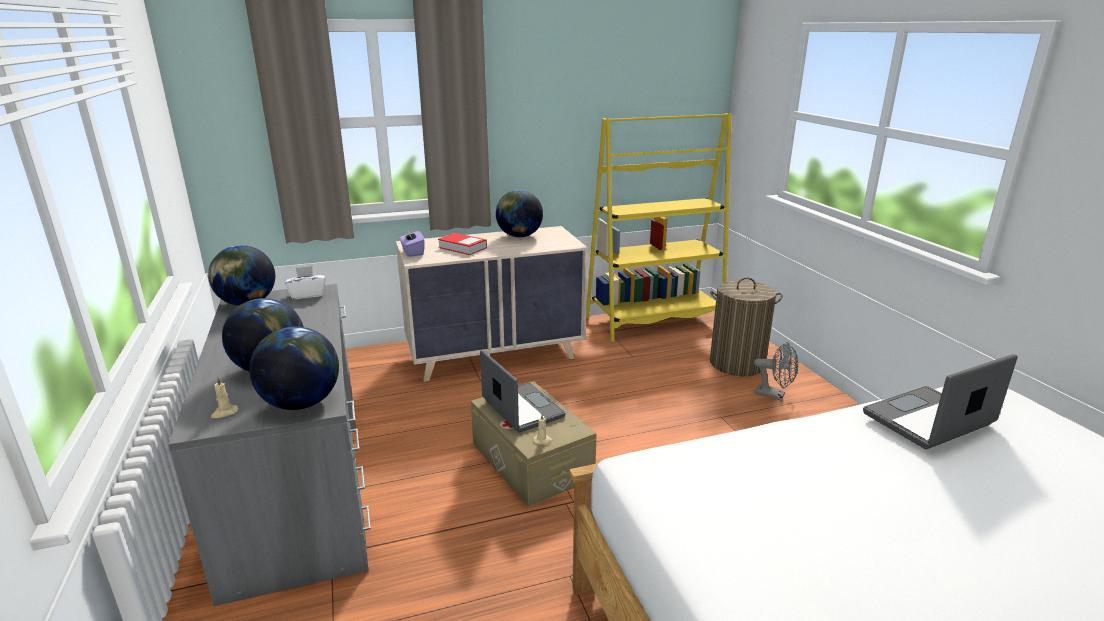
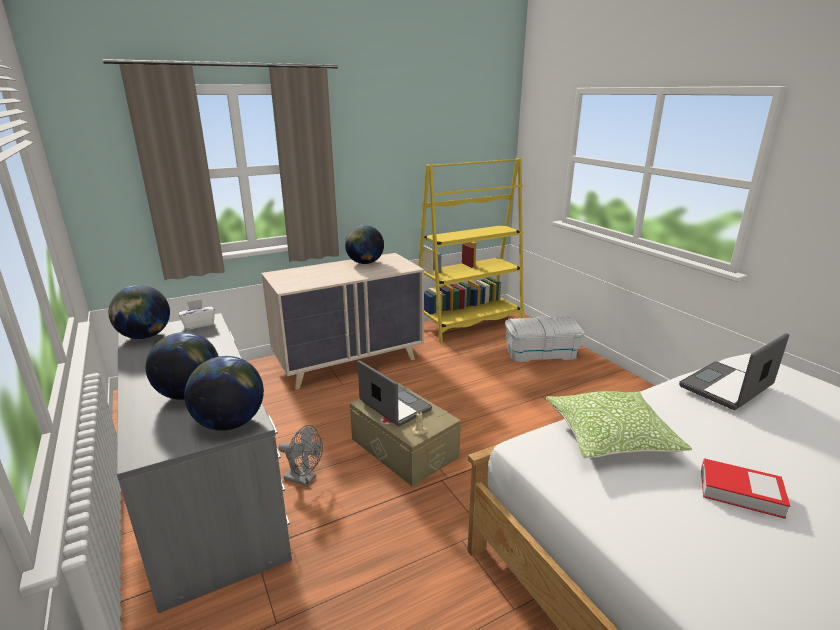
camera: 10 degrees left, 0 degrees up
beige candle [211,377,238,418] -> none
purple tissue box [399,229,425,257] -> none
book [438,233,487,255] -> book moved to [701,458,790,519]
laundry basket [710,278,783,376] -> white storage box [505,316,584,362]
grey fan [754,342,798,401] -> grey fan moved to [278,425,323,486]
none -> pillow [546,391,692,458]

